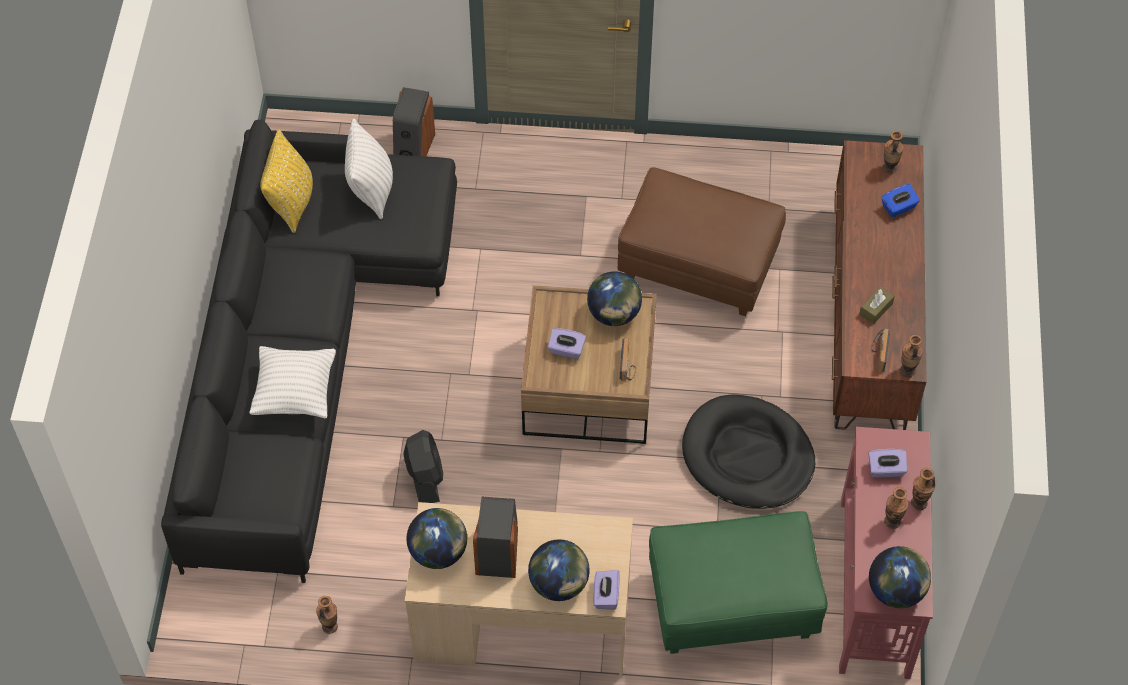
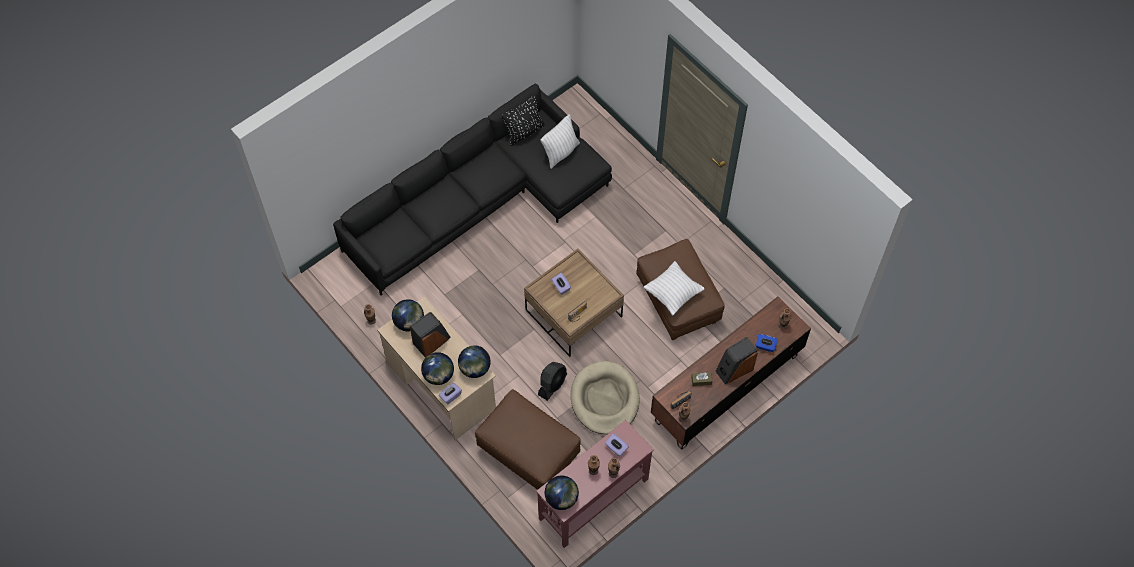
camera: 45 degrees right, 5 degrees up
white pillow [249,346,336,418] -> white pillow moved to [644,261,704,315]
yellow pillow [260,130,313,233] -> black pillow [502,95,545,146]
speaker [393,87,435,156] -> speaker moved to [715,337,758,384]
black fan [403,430,443,503] -> black fan moved to [538,362,567,401]
globe [587,271,642,326] -> globe moved to [458,345,491,378]
green ottoman [649,511,828,654] -> brown ottoman [475,389,581,490]
black dog bed [682,394,815,509] -> beige dog bed [570,361,640,434]

